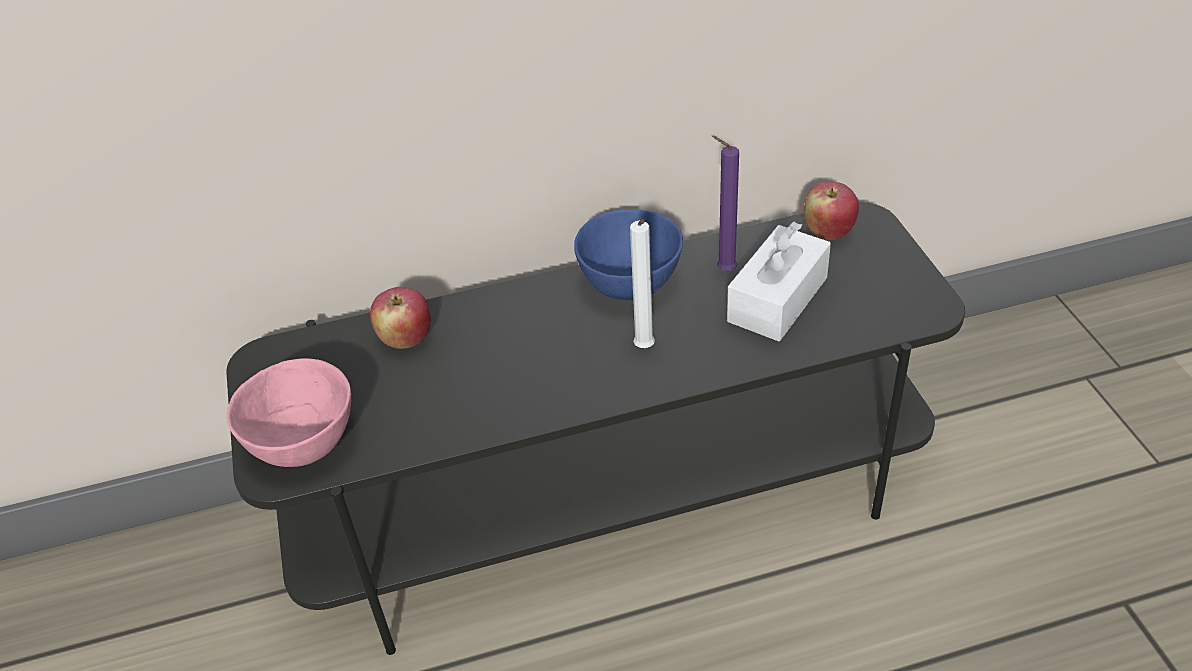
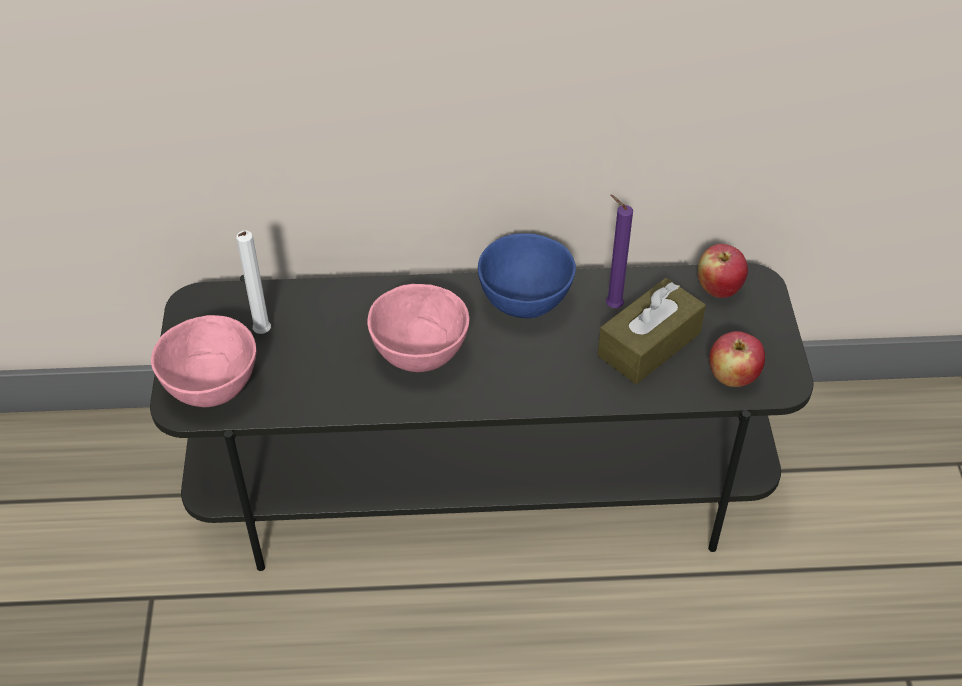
camera: 10 degrees right, 5 degrees up
apple [370,287,431,349] -> apple moved to [709,331,765,387]
white candle [630,220,655,348] -> white candle moved to [236,231,271,334]
white tissue box [727,222,831,341] -> brown tissue box [598,278,706,384]
none -> pink bowl [368,284,470,372]

